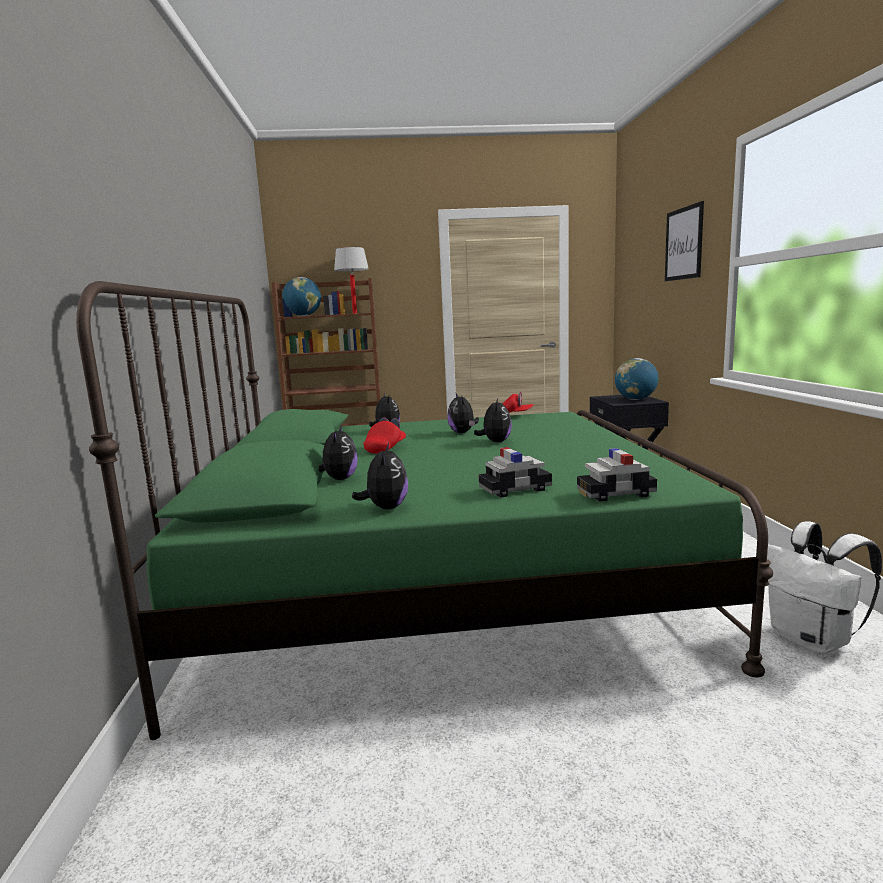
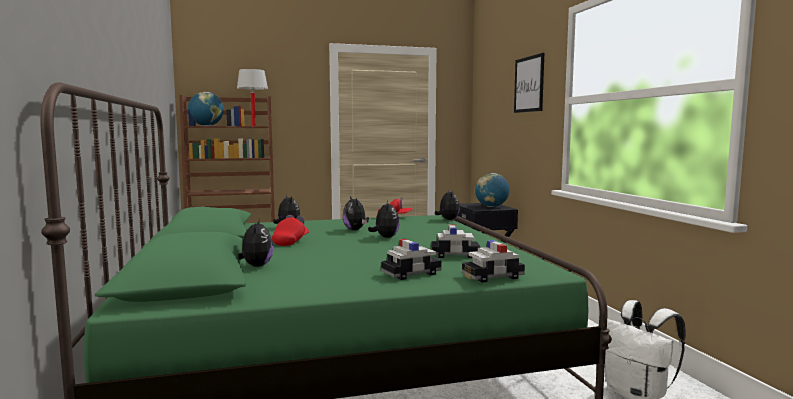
camera: 10 degrees left, 5 degrees down
plush toy [352,443,408,509] -> plush toy moved to [435,189,460,220]
none -> toy car [431,224,480,258]

